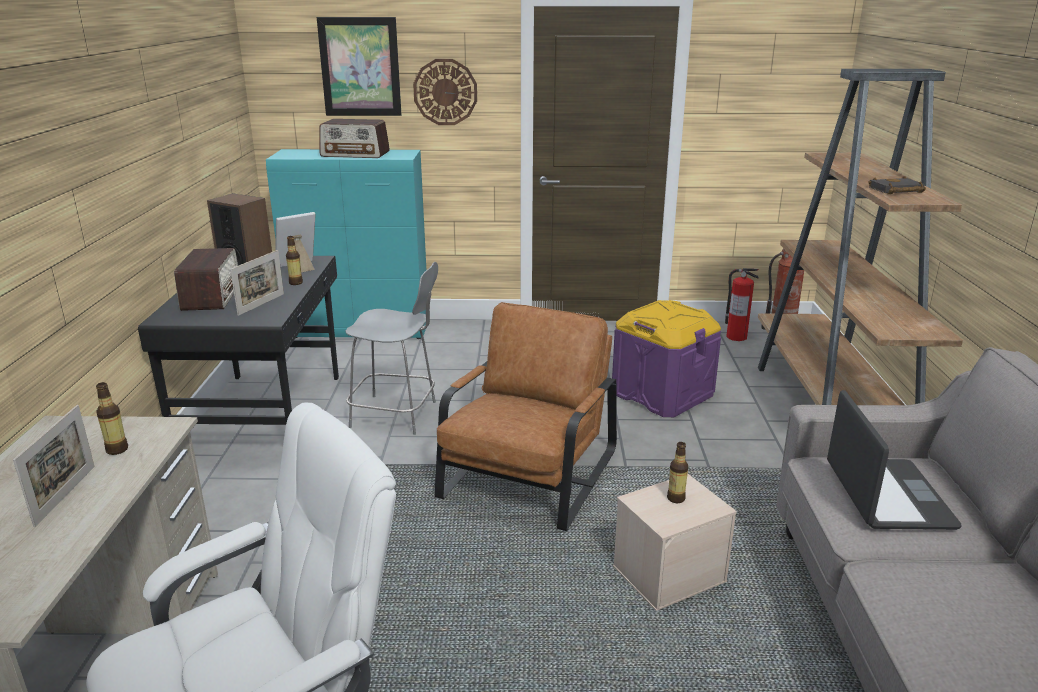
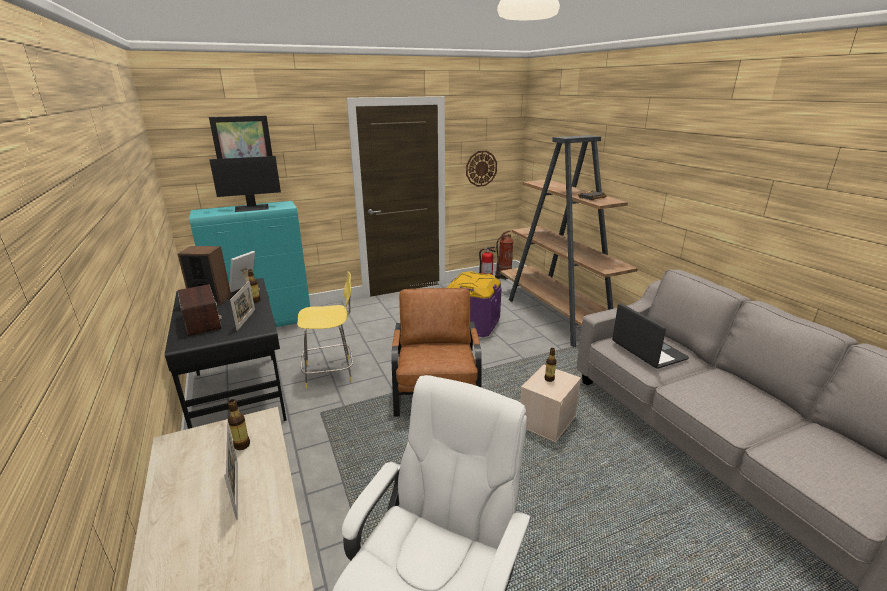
camera: 25 degrees left, 0 degrees up
radio [320,119,390,158] -> monitor [209,156,281,212]
grey stool [345,262,438,435] -> yellow stool [297,272,353,389]
wall clock [413,59,477,125] -> wall clock moved to [466,151,497,187]

